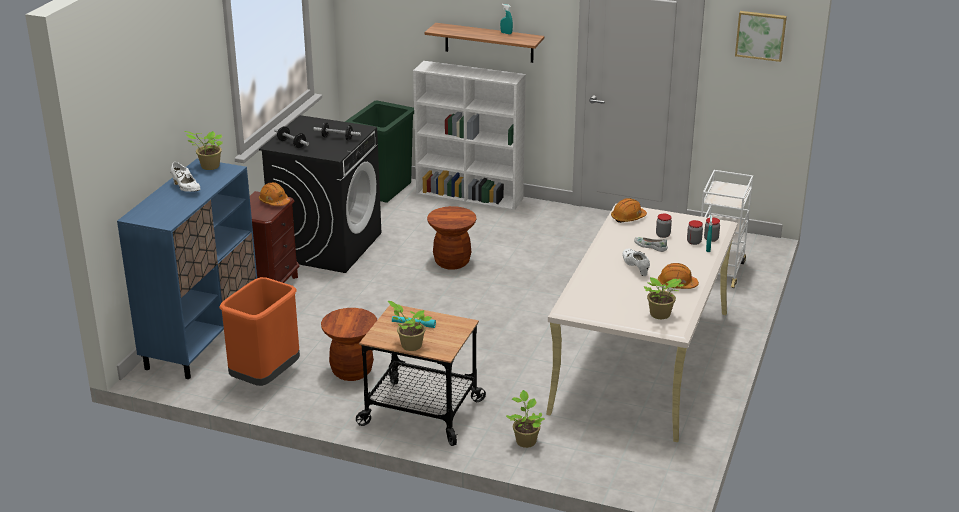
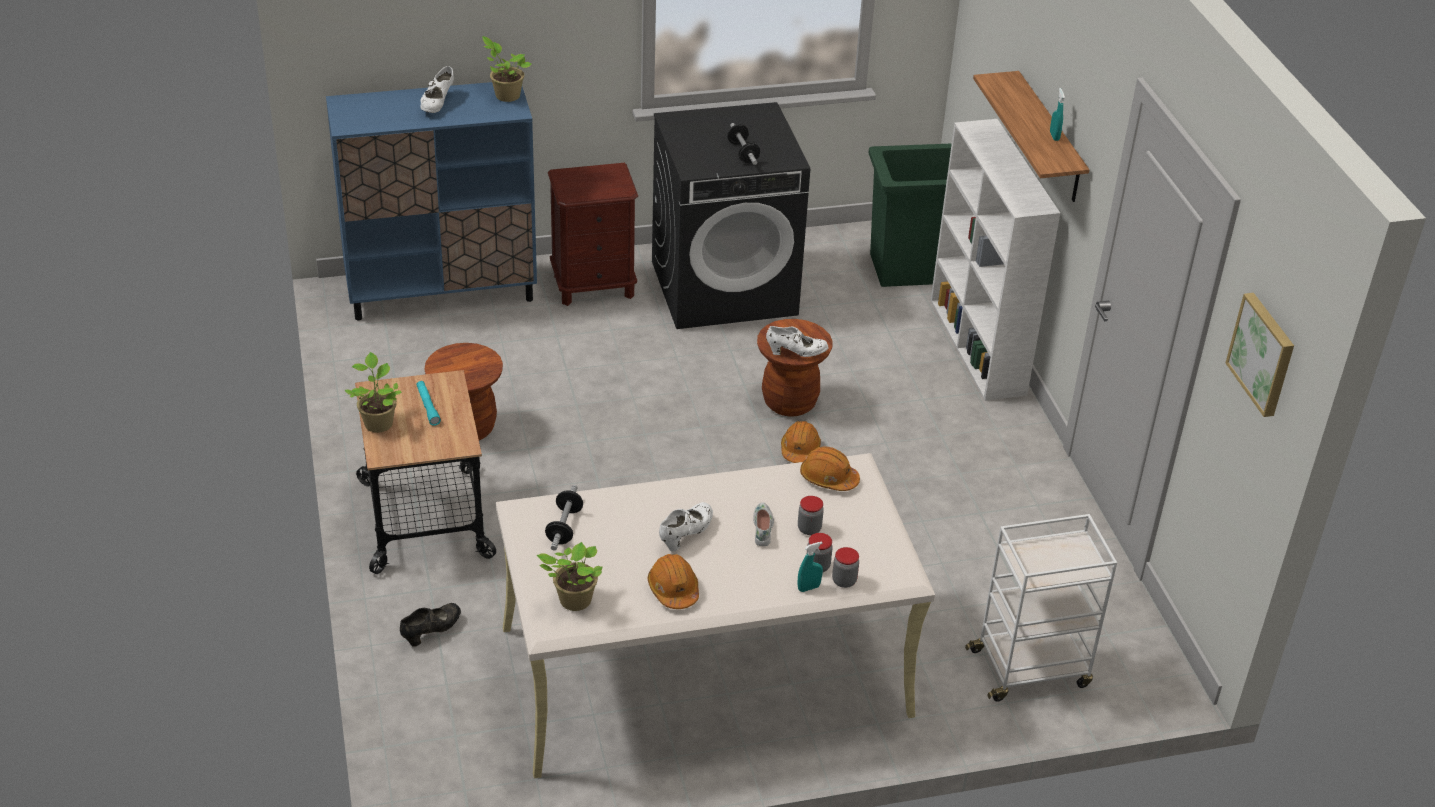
camera: 55 degrees right, 10 degrees up
orange trash can [219,277,300,386] -> none
orange hard hat [259,182,290,206] -> orange hard hat moved to [781,421,821,463]
dumbbell [274,126,309,148] -> dumbbell moved to [545,485,583,551]
potted plant [506,390,545,448] -> black shoe [400,603,461,647]
none -> white shoe [766,326,828,357]

